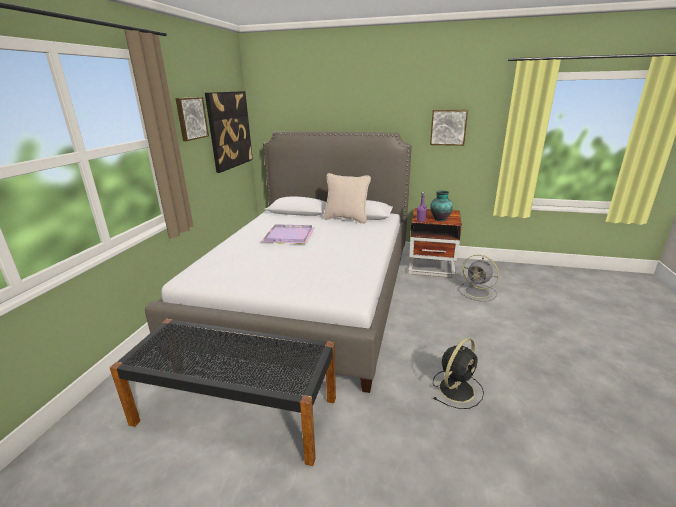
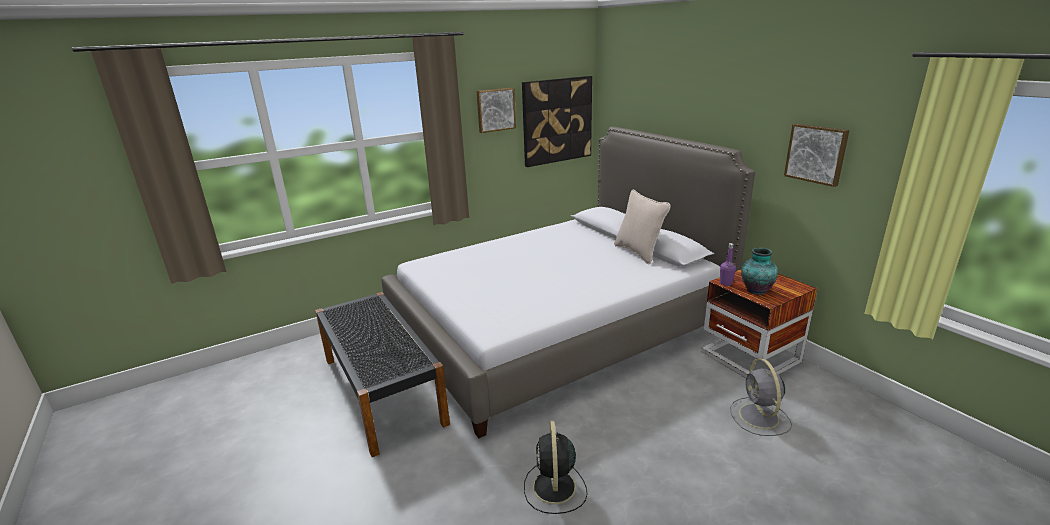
camera: 45 degrees right, 0 degrees up
purple tray [261,224,315,244] -> none
black fan [433,338,484,409] -> black fan turned 90 degrees clockwise [524,421,587,514]

